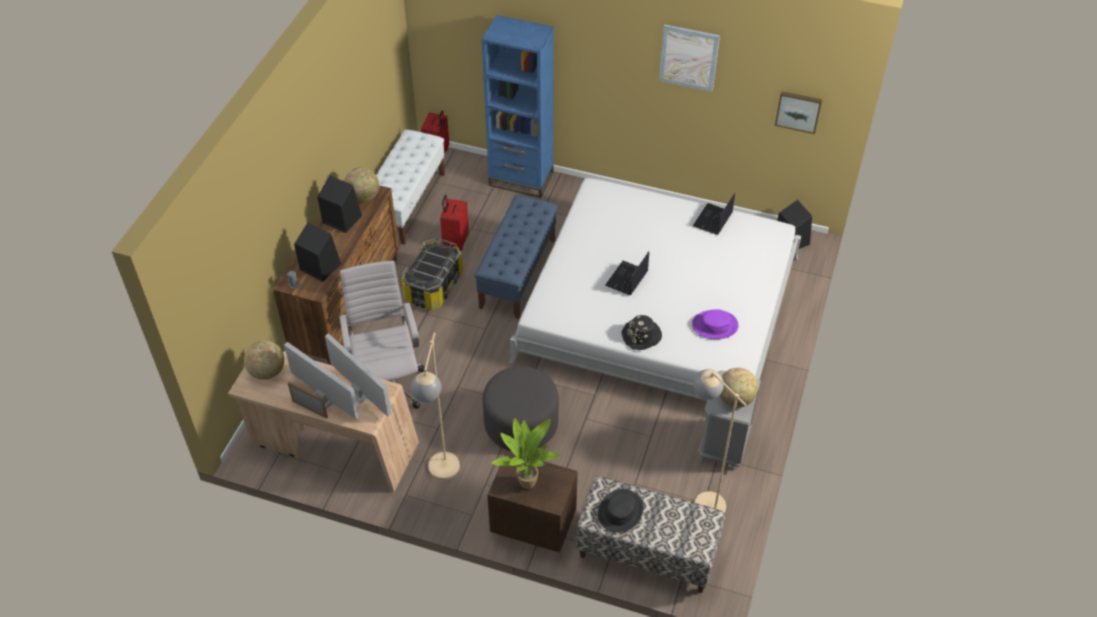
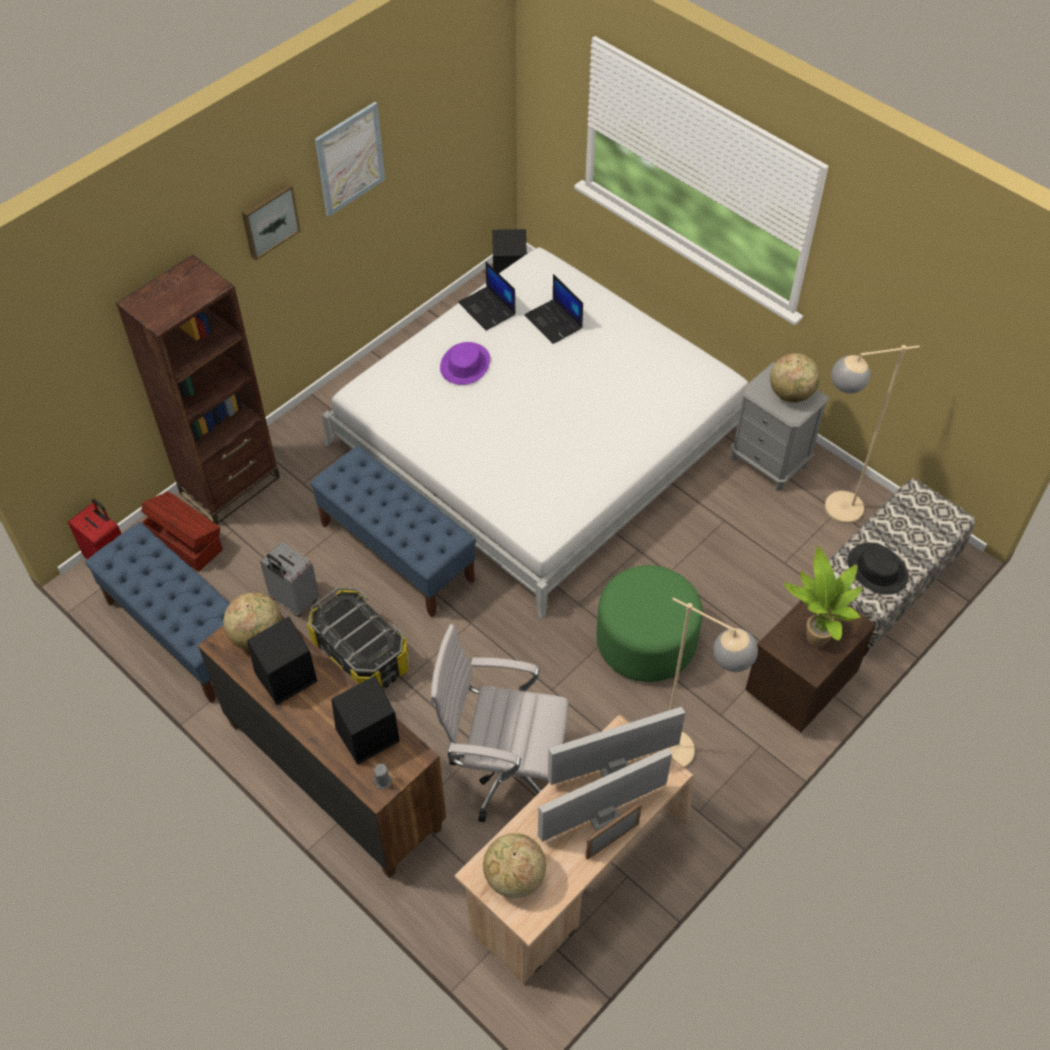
camera: 65 degrees left, 5 degrees up
white bench [376,130,445,245] -> blue bench [85,522,230,703]
red suitcase [440,195,469,250] -> grey suitcase [260,542,320,617]
blue bookcase [482,15,554,198] -> brown bookcase [116,255,280,525]
grey ottoman [483,366,559,451] -> green ottoman [596,565,703,682]
laptop [605,251,649,295] -> laptop moved to [524,274,583,344]
black hat [621,315,662,350] -> none
purple hat [692,309,739,339] -> purple hat moved to [440,342,490,385]
picture [775,91,822,134] -> picture moved to [242,183,301,260]
none -> brown storage box [141,491,223,572]

